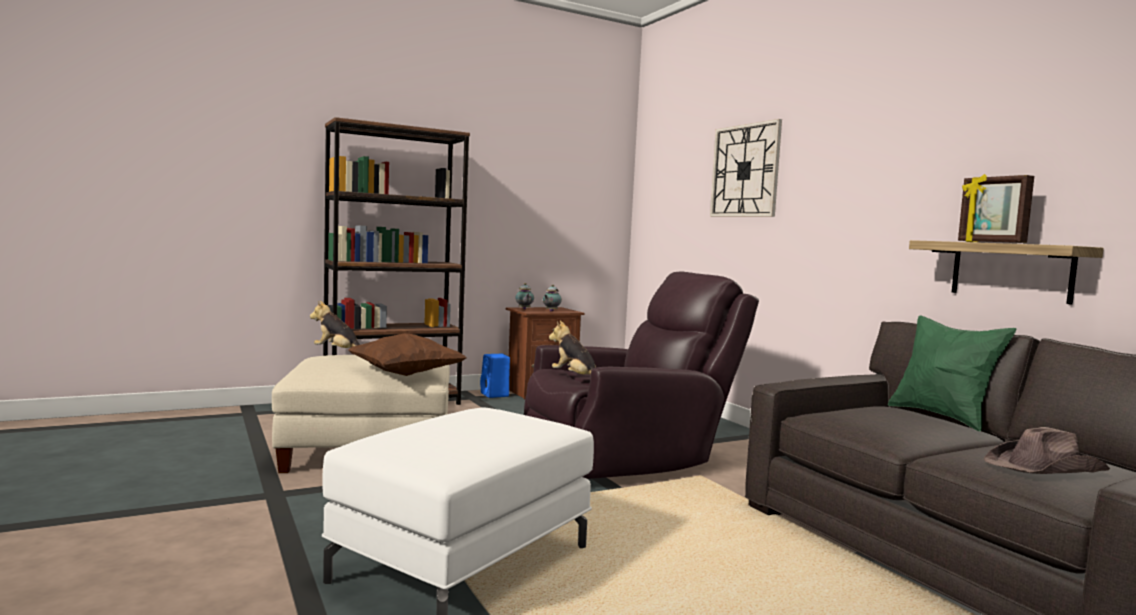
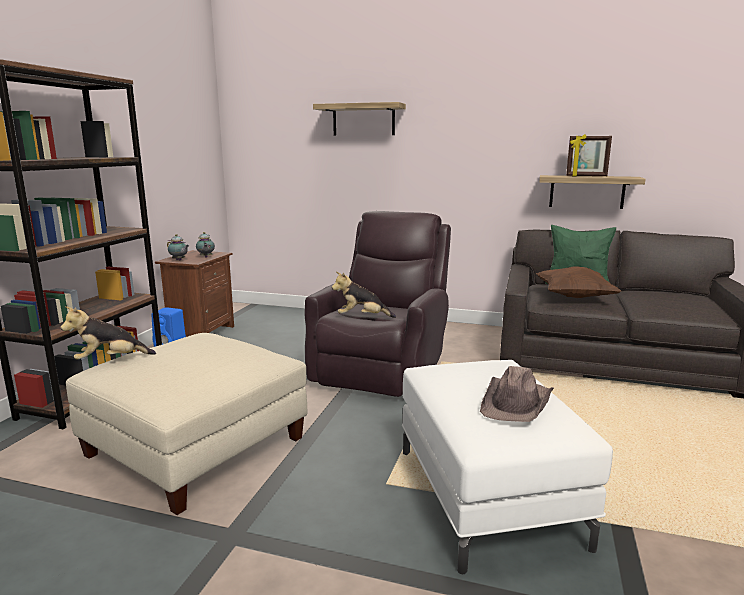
camera: 45 degrees left, 10 degrees up
brown pillow [348,333,467,376] -> brown pillow moved to [536,266,622,298]
wall clock [710,119,782,217] -> shelf [313,102,406,135]
brown hat [984,427,1110,474] -> brown hat moved to [480,366,554,422]

